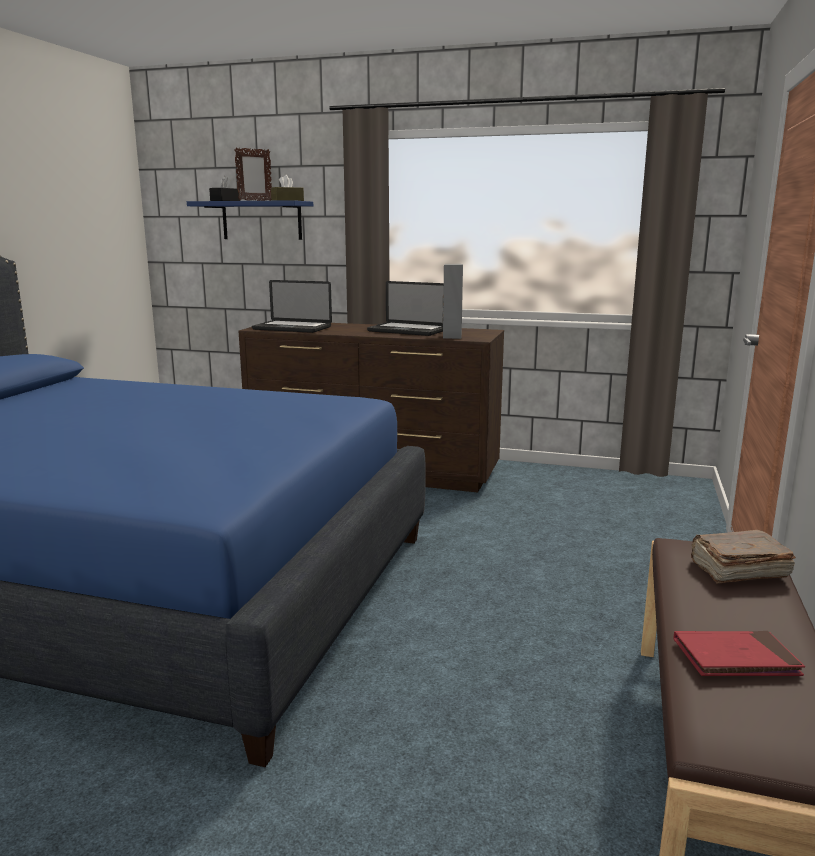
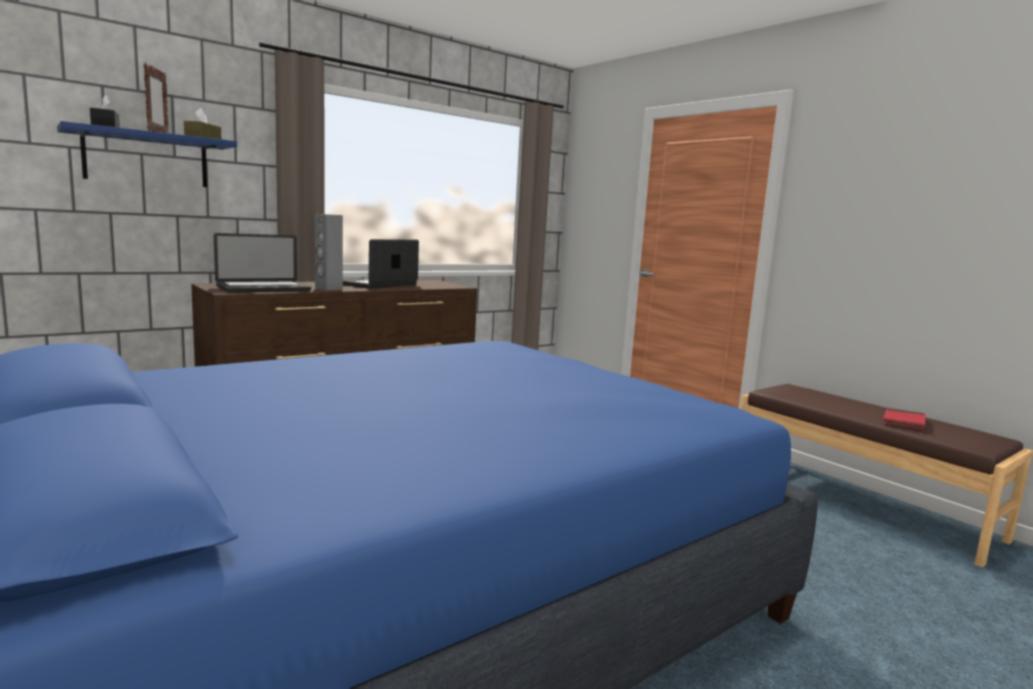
camera: 55 degrees left, 5 degrees down
laptop [367,281,444,336] -> laptop turned 150 degrees clockwise [343,239,419,288]
grey speaker [442,264,463,339] -> grey speaker moved to [315,214,343,290]
brown book [691,530,796,583] -> none

